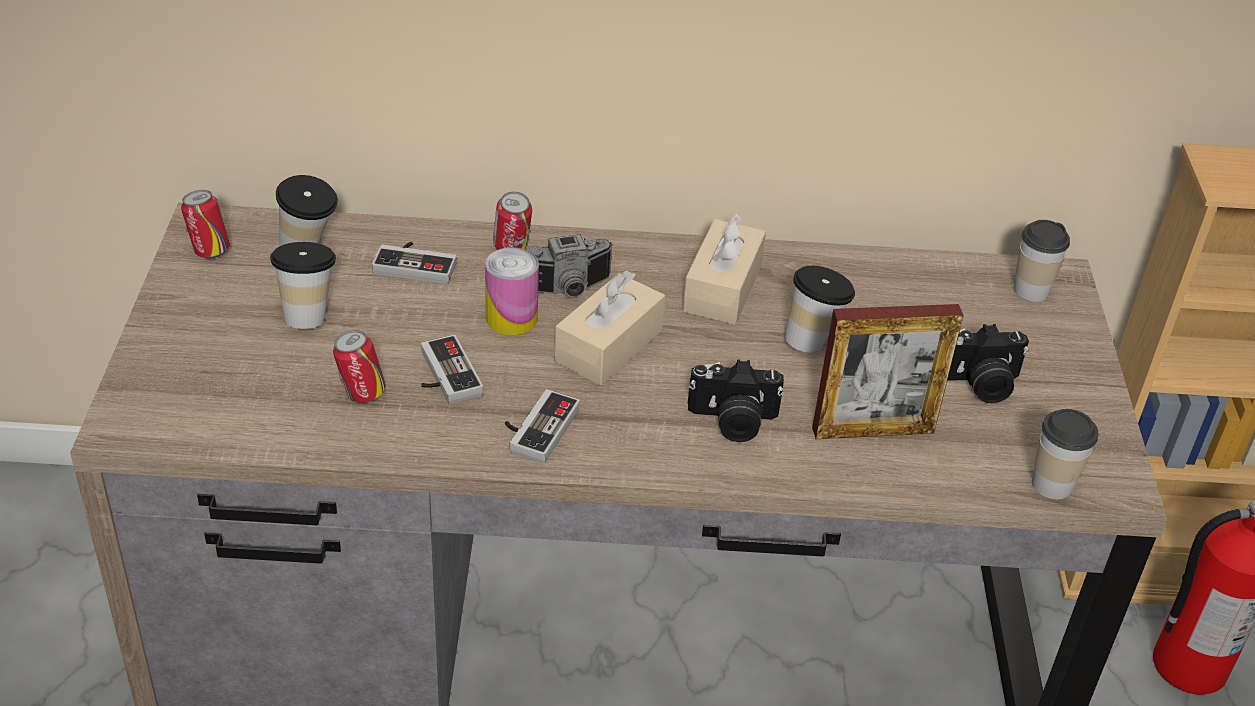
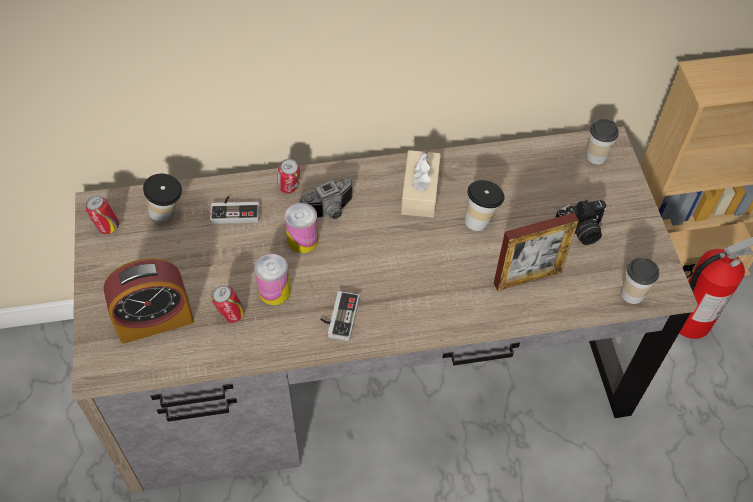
camera: 10 degrees left, 15 degrees up
cup [270,242,336,329] -> none
game controller [421,335,483,404] -> can [254,254,291,305]
beige tissue box [555,270,665,385] -> none
camera [688,359,784,442] -> none
none -> alarm clock [103,258,194,344]

